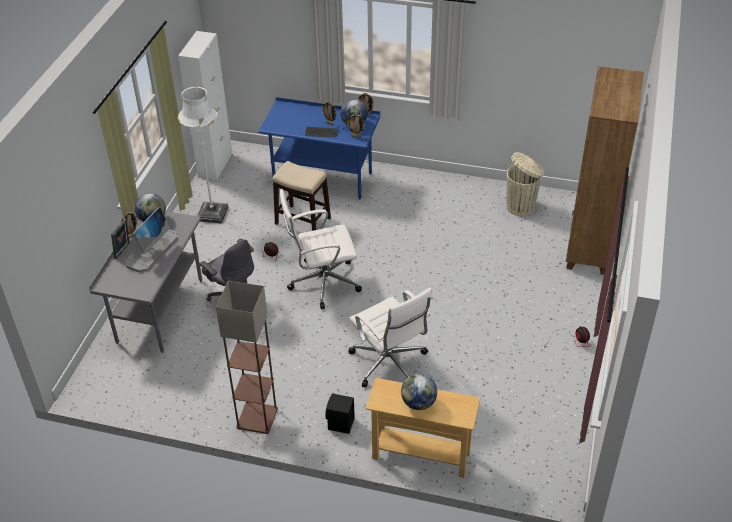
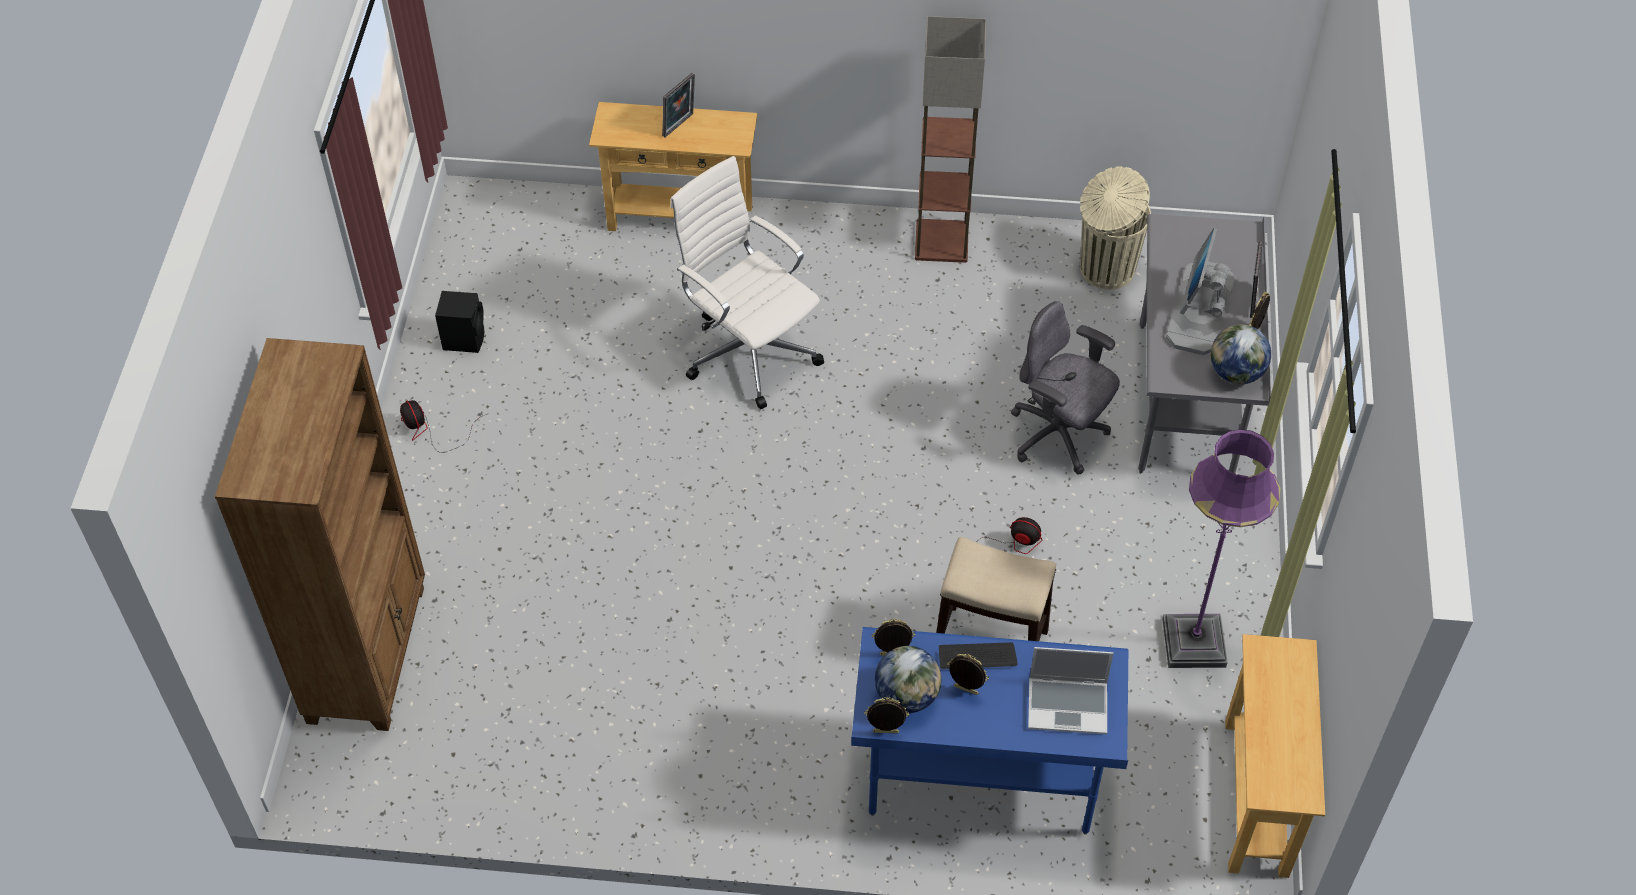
camera: 170 degrees right, 10 degrees up
white cabinet [178,31,232,180] -> beige console table [1225,634,1325,878]
white floor lamp [178,86,228,224] -> purple floor lamp [1162,429,1280,668]
white office chair [280,189,362,309] -> none
black speaker [325,393,355,434] -> black speaker moved to [435,291,484,353]
globe [401,374,437,410] -> picture frame [662,73,695,138]
beige trash can [506,152,544,216] -> beige trash can moved to [1080,166,1151,290]
none -> laptop [1028,647,1113,734]

